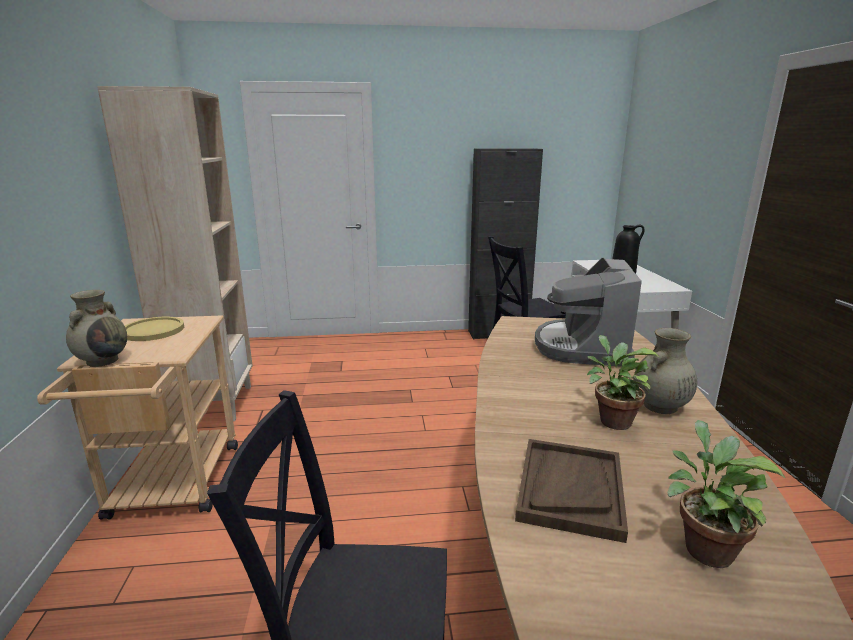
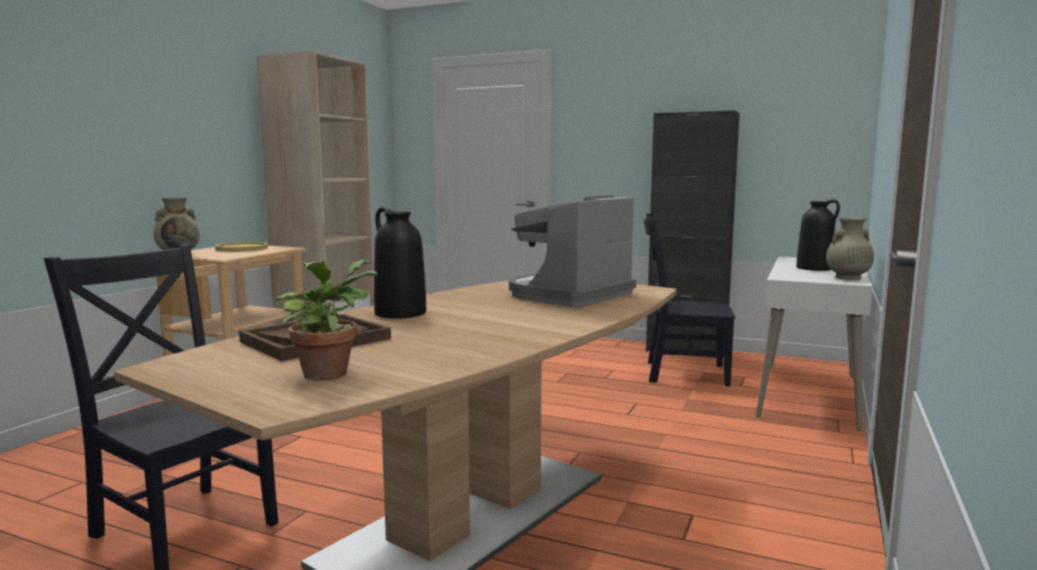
camera: 30 degrees right, 10 degrees down
potted plant [587,335,659,430] -> none
beige vase [633,328,697,414] -> beige vase moved to [826,218,874,280]
none -> black vase [374,207,426,319]

